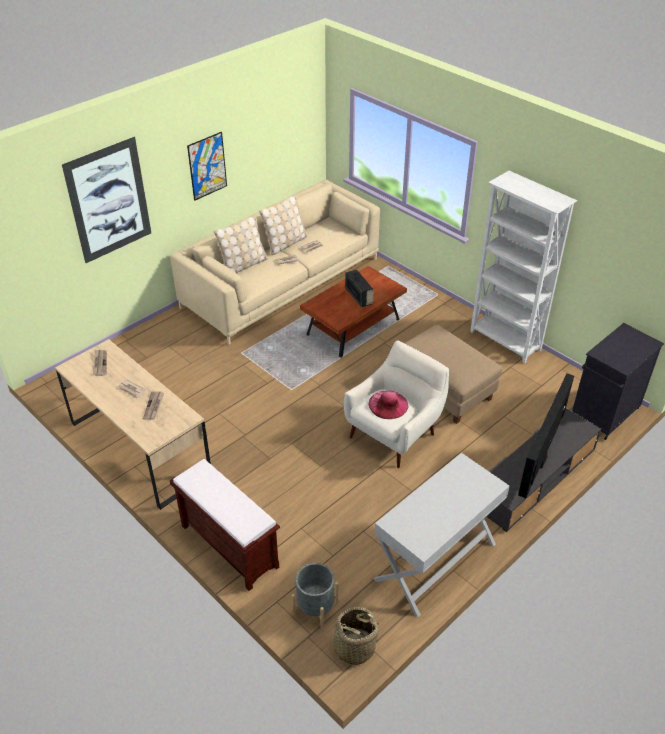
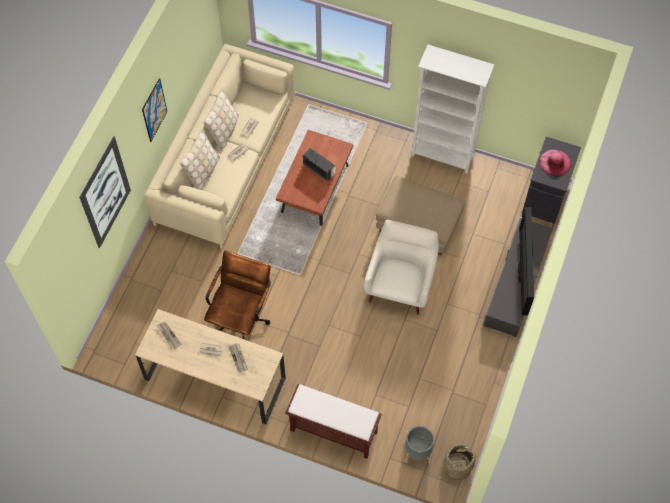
camera: 25 degrees left, 20 degrees up
pink hat [368,391,408,419] -> pink hat moved to [539,150,571,177]
white console table [374,453,510,617] -> none
none -> brown office chair [204,250,271,340]

